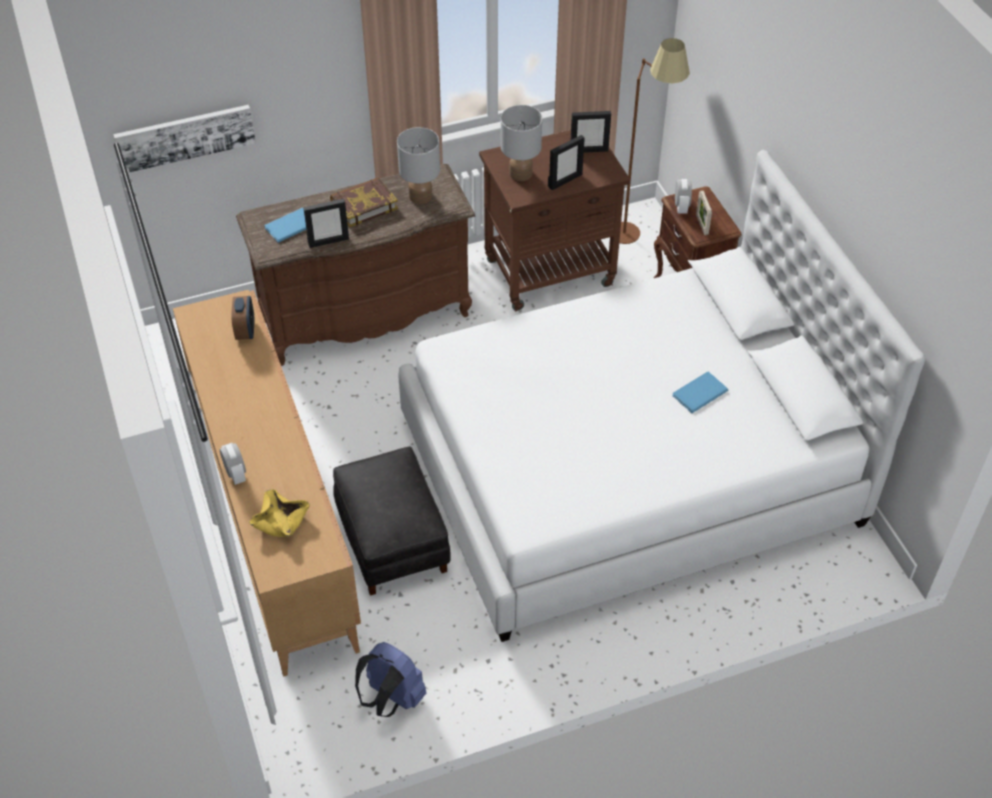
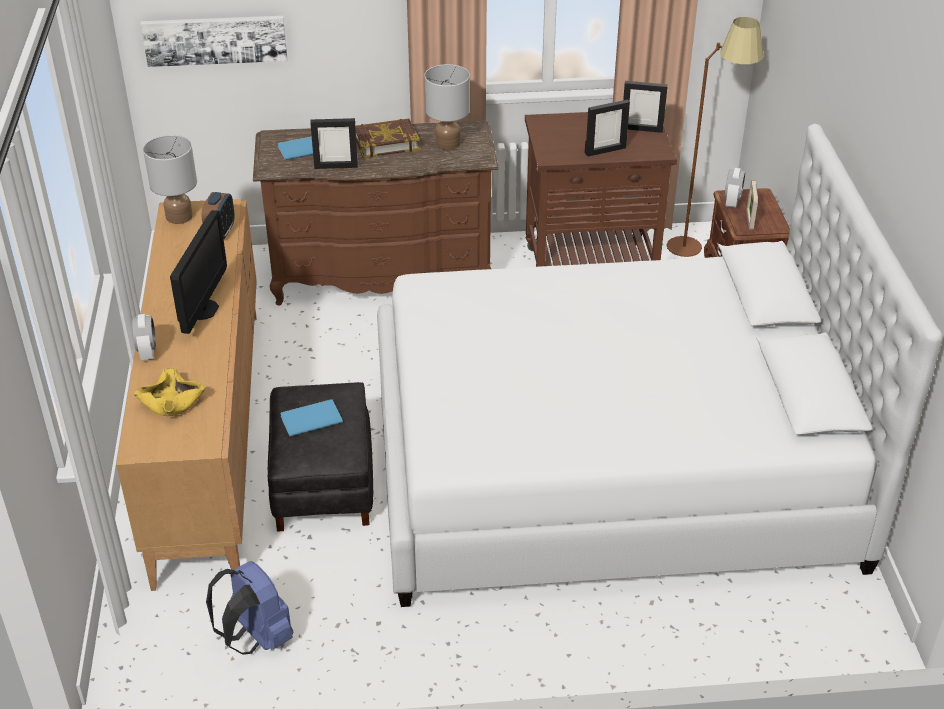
camera: 15 degrees right, 10 degrees down
grey table lamp [501,105,542,181] -> grey table lamp moved to [143,135,197,224]
blue book [672,372,728,413] -> blue book moved to [280,399,343,436]
none -> monitor [170,210,227,334]

